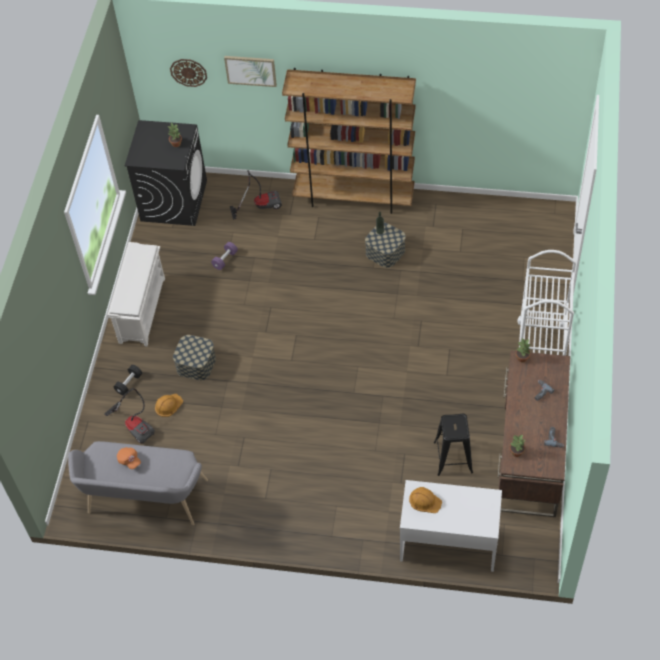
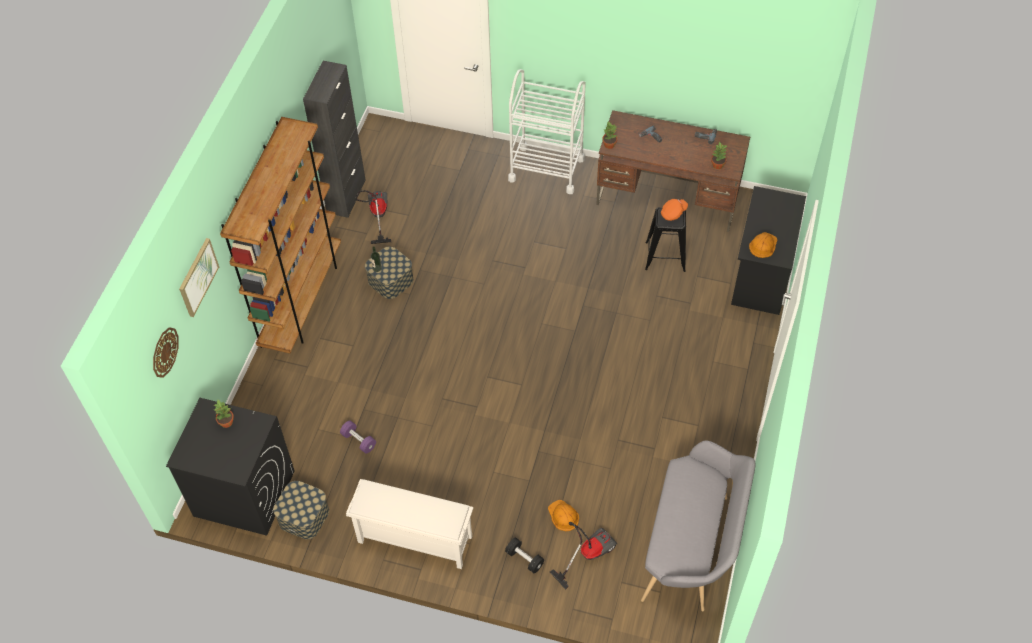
camera: 85 degrees left, 0 degrees up
orange cap [117,447,141,469] -> orange cap moved to [661,199,688,221]
storage box [173,335,216,380] -> storage box moved to [273,481,329,539]
vacuum cleaner [230,170,282,220] -> vacuum cleaner moved to [355,190,391,244]
white desk [400,480,502,572] -> black desk [731,186,806,315]
none -> black cabinet [303,61,366,218]

